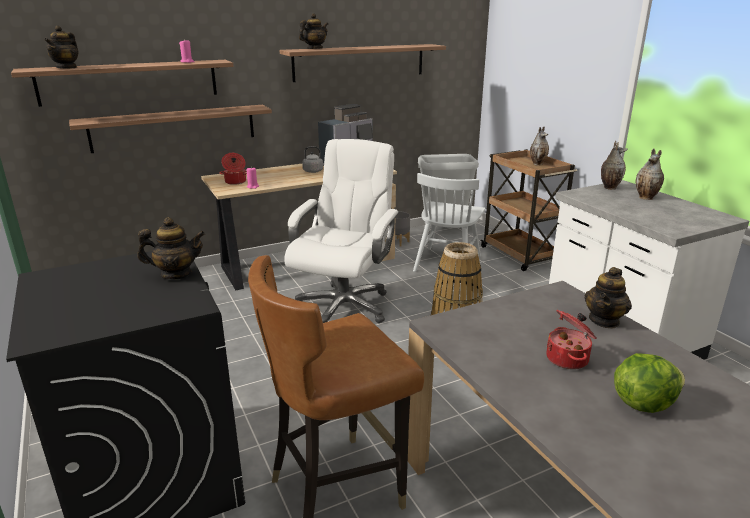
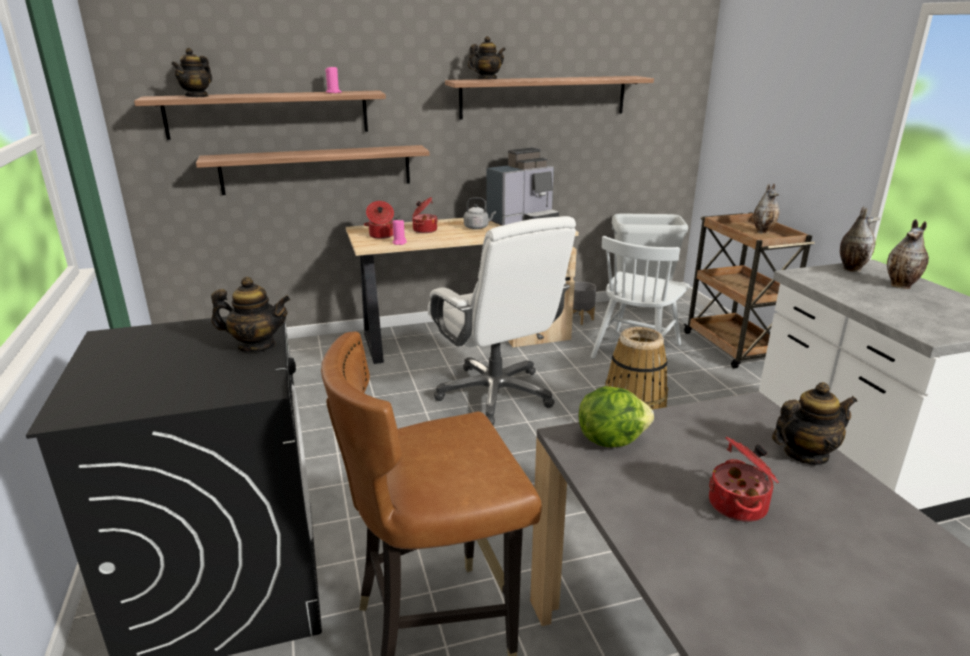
camera: 10 degrees right, 0 degrees up
white office chair [284,139,399,323] -> white office chair turned 120 degrees clockwise [428,216,576,425]
teapot [584,267,632,329] -> teapot turned 150 degrees counterclockwise [772,382,857,465]
lettuce [614,353,685,413] -> lettuce moved to [578,386,654,447]
none -> cooking pot [412,197,438,233]

